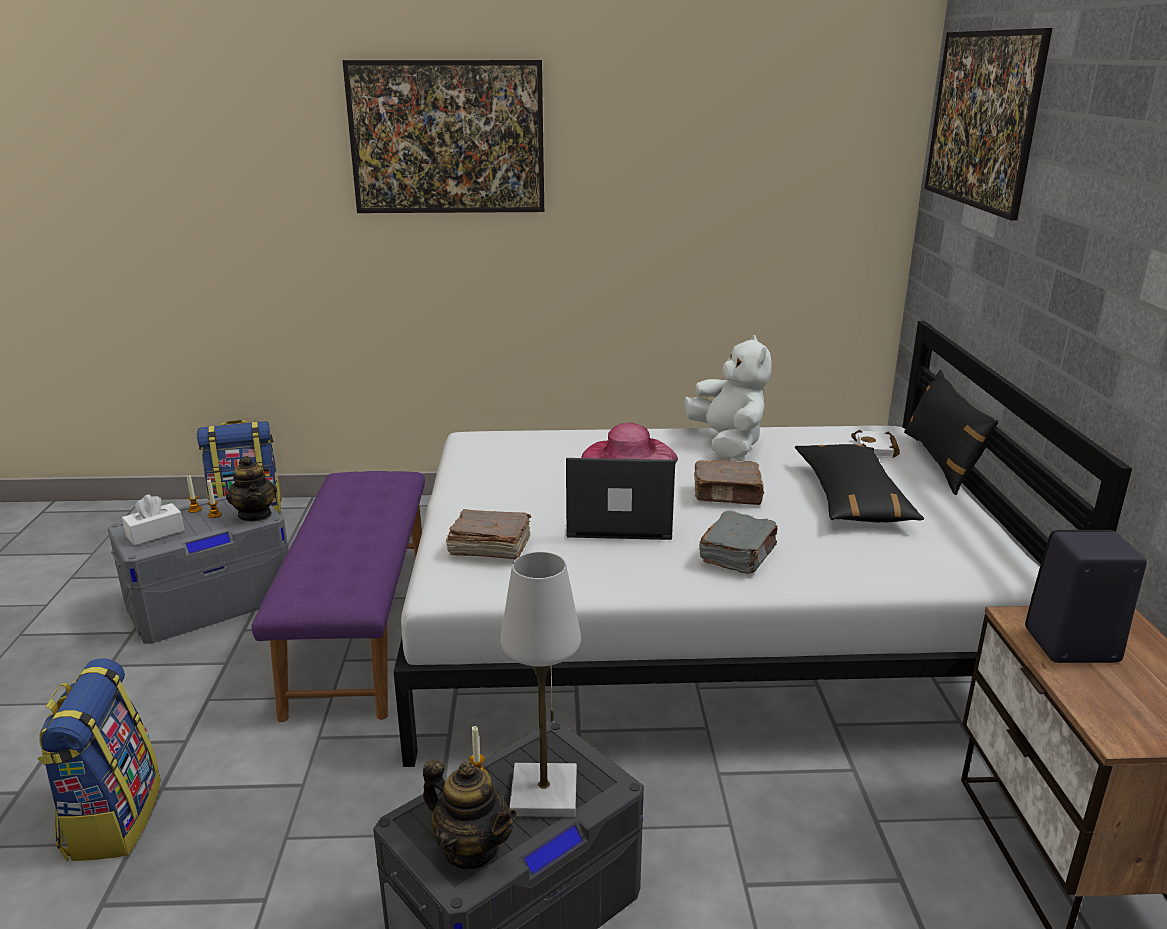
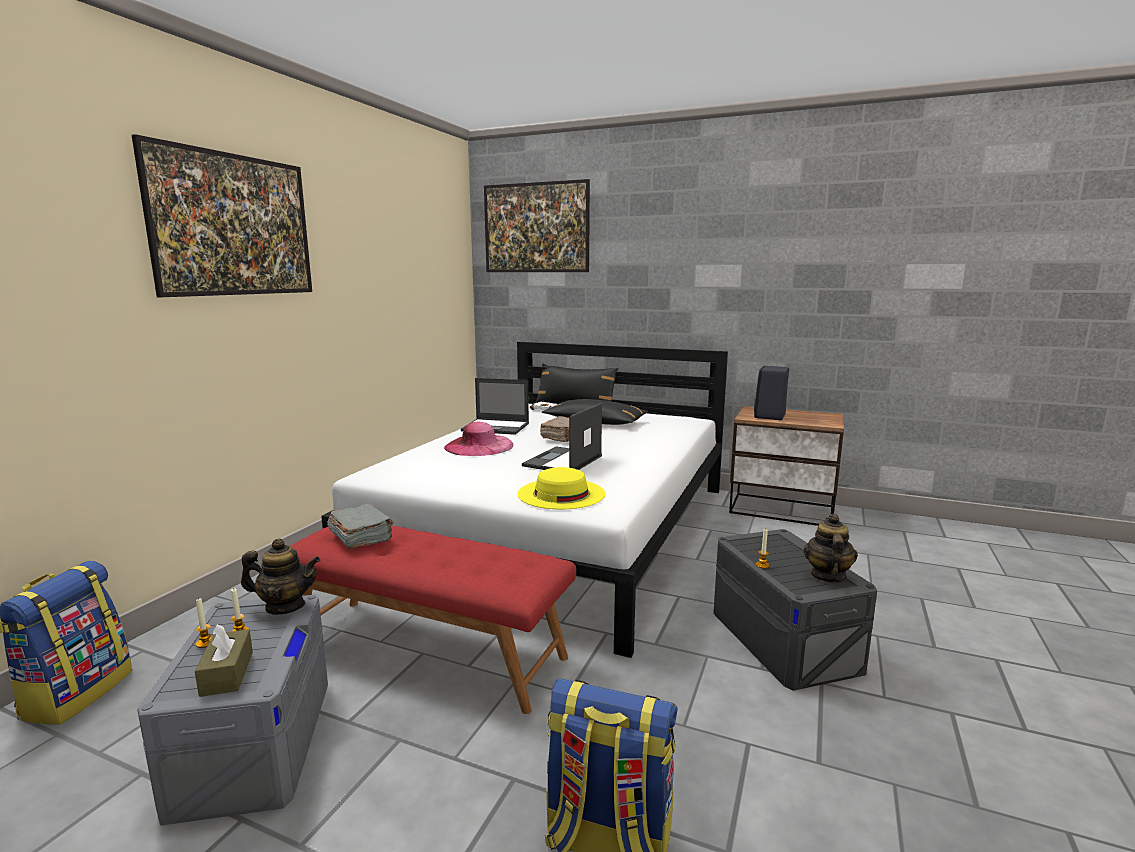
camera: 65 degrees left, 10 degrees down
white tissue box [122,494,184,546] -> brown tissue box [195,624,253,697]
purple bench [252,471,425,722] -> red bench [290,526,576,714]
teapot [423,759,517,869] -> teapot turned 45 degrees counterclockwise [804,513,858,583]
brown book [446,509,531,559] -> yellow hat [518,467,605,509]
white table lamp [500,552,581,817] -> none
white plush toy [684,335,772,459] -> laptop [461,378,529,435]
grey book [699,511,777,574] -> grey book moved to [327,504,394,549]

